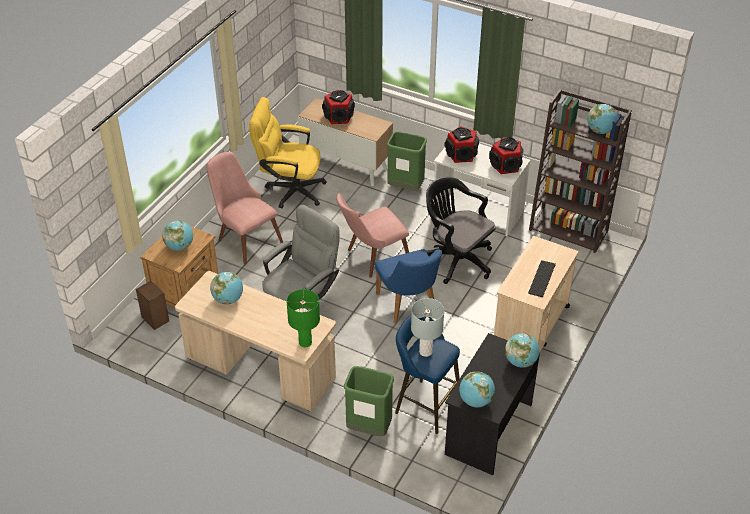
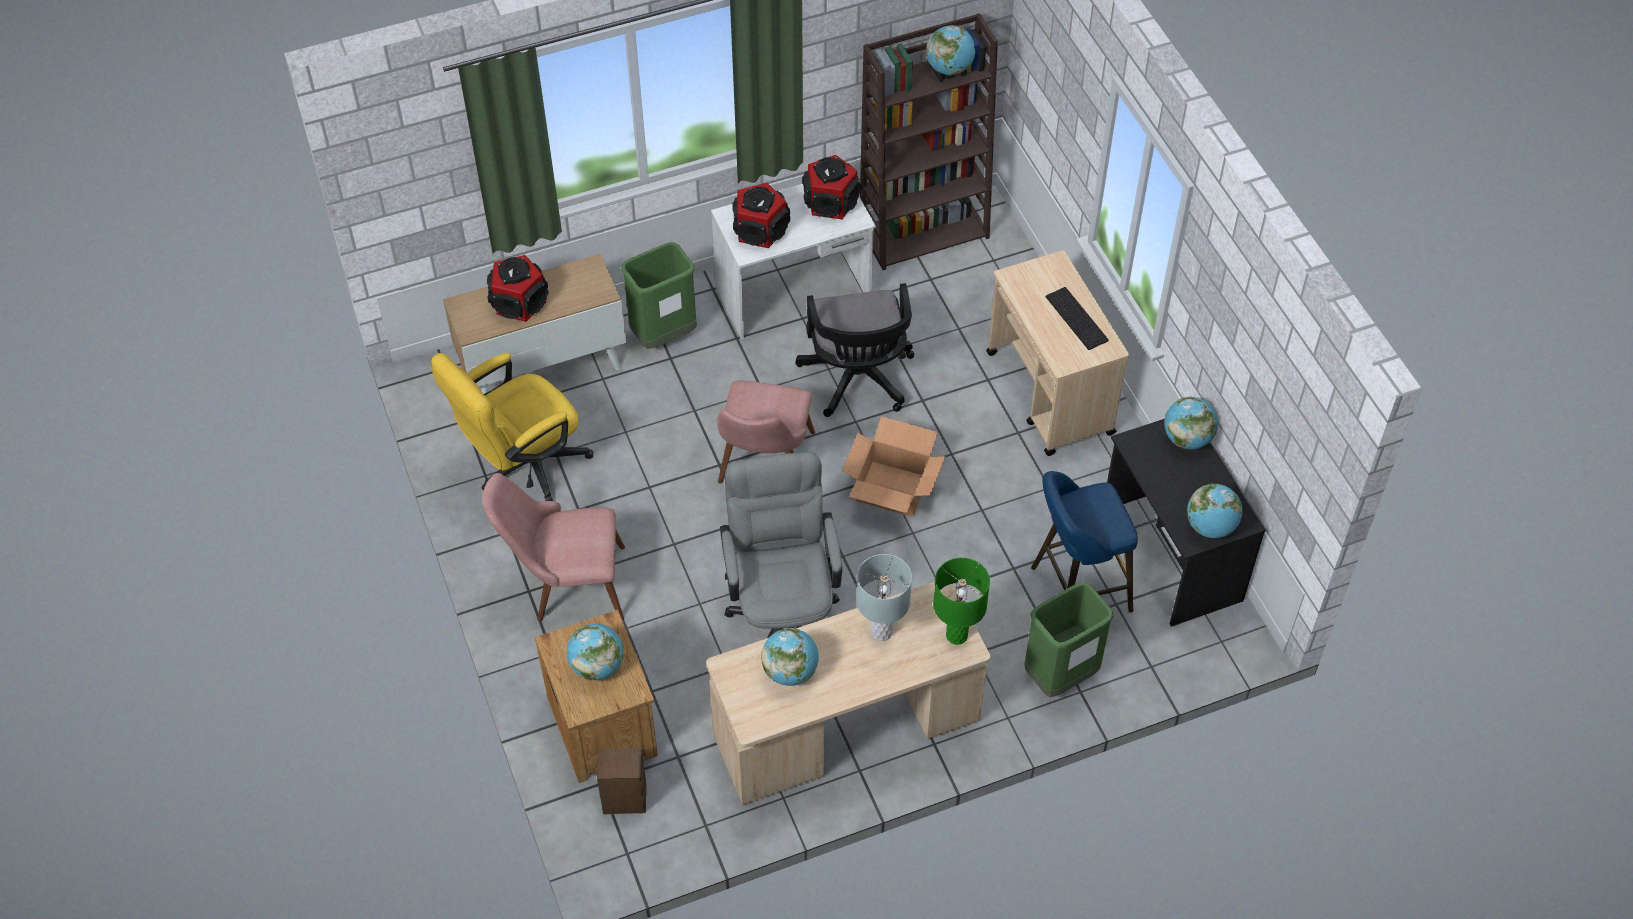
camera: 50 degrees left, 10 degrees up
blue chair [374,249,442,323] -> cardboard box [842,416,946,517]
grey table lamp [411,298,444,357] -> grey table lamp moved to [857,554,912,641]
black office chair [425,177,496,284] -> black office chair turned 90 degrees counterclockwise [795,283,914,417]

